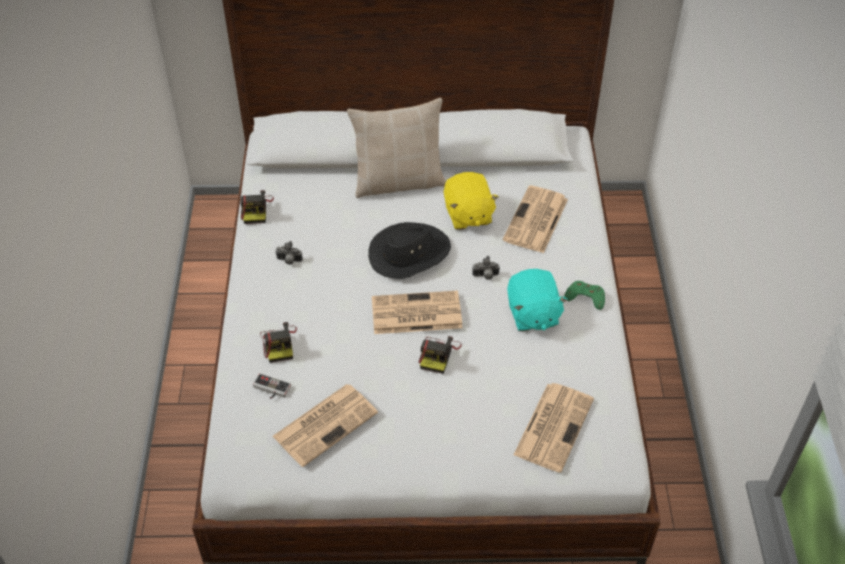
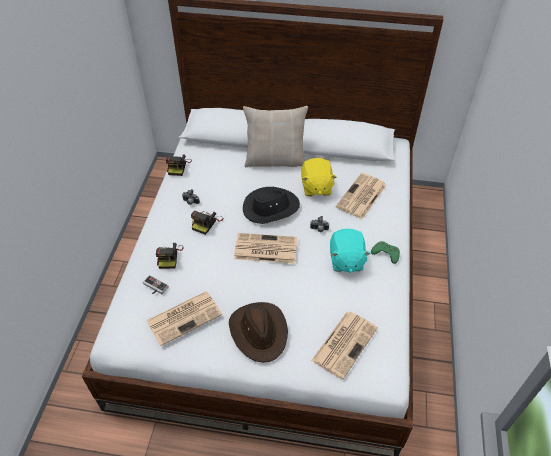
camera: 10 degrees right, 0 degrees up
camera [419,336,462,374] -> camera moved to [191,211,223,235]
none -> brown hat [229,302,288,363]

